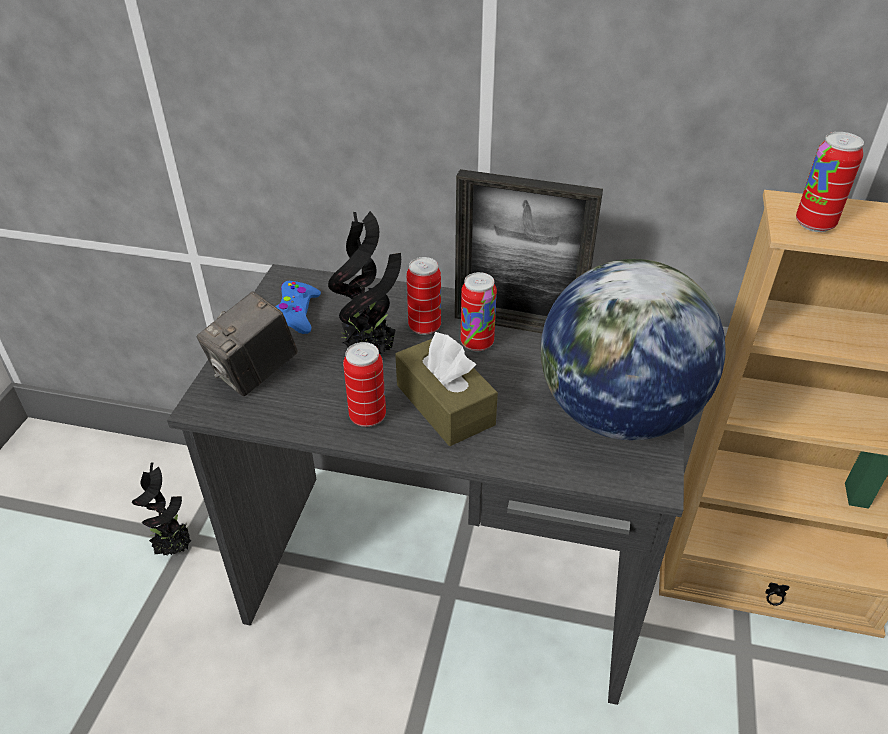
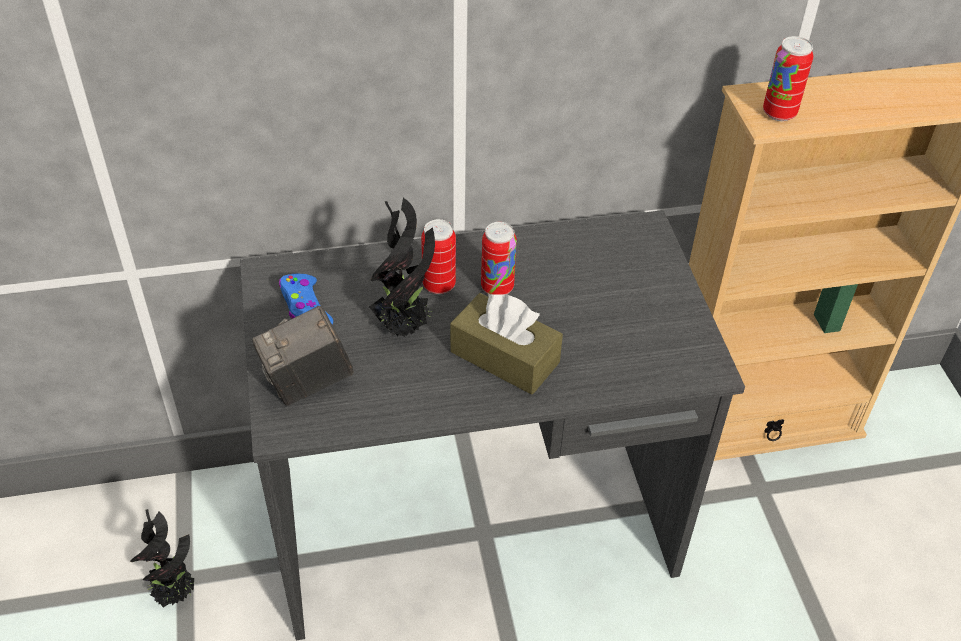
camera: 25 degrees left, 5 degrees up
camera [197,292,298,397] -> camera turned 45 degrees clockwise [252,306,354,406]
can [343,342,386,427] -> none
picture frame [455,169,603,333] -> none
globe [541,259,726,440] -> none

